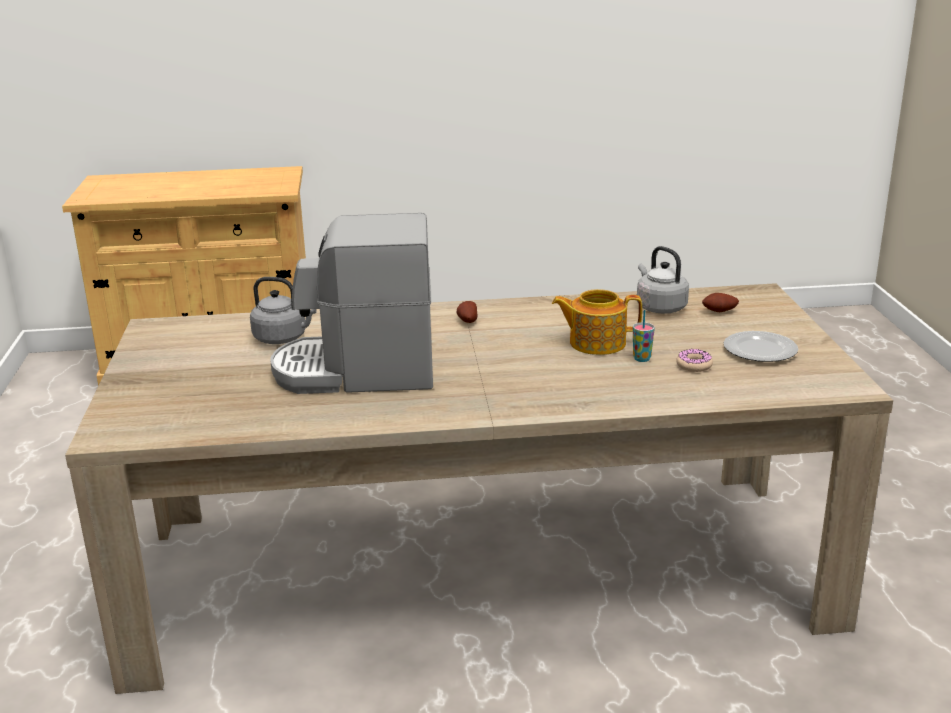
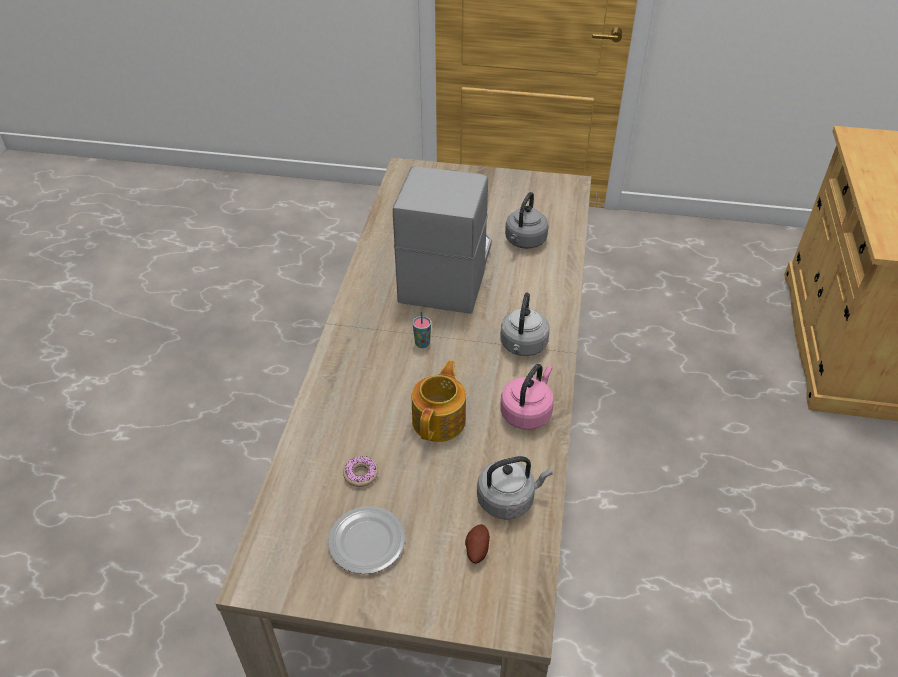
camera: 105 degrees right, 20 degrees up
potato [456,301,478,323] -> grey kettle [500,292,550,356]
cup [633,310,655,362] -> cup moved to [412,311,431,348]
none -> pink kettle [500,364,554,430]

